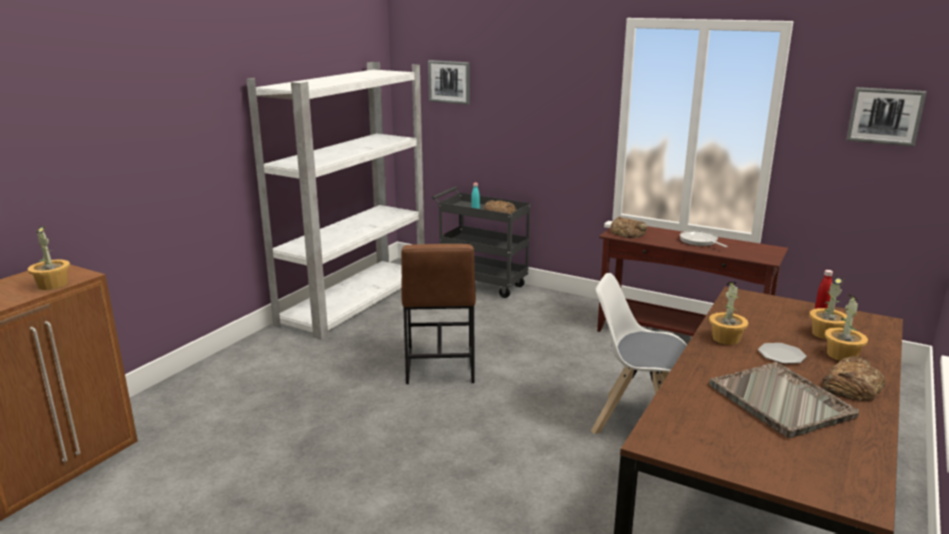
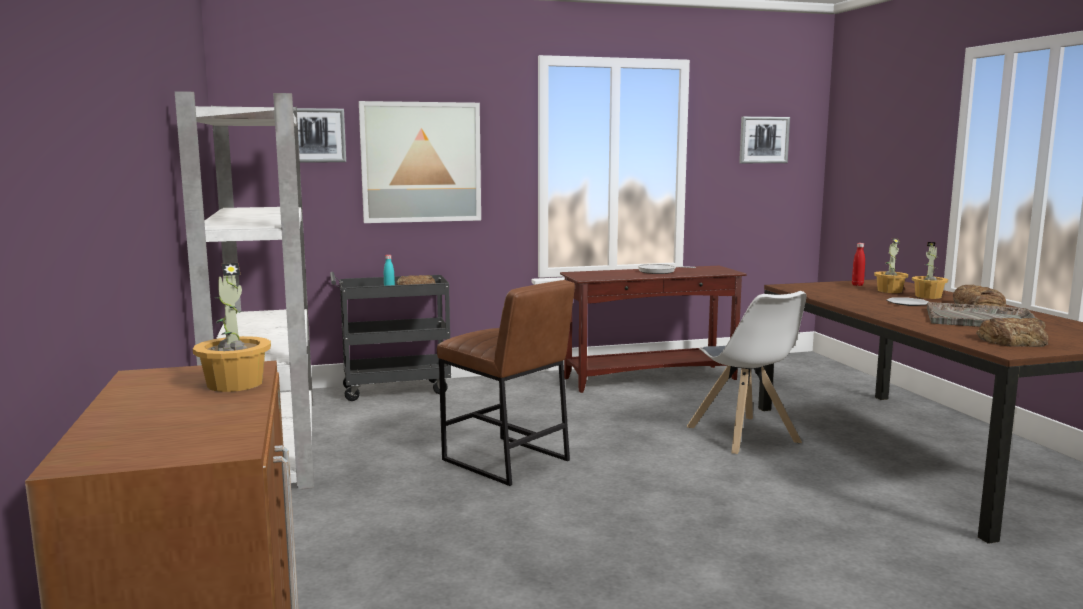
camera: 45 degrees left, 10 degrees down
chair [591,273,687,434] -> chair turned 90 degrees counterclockwise [687,291,807,454]
bread [610,217,647,238] -> bread moved to [976,318,1049,347]
potted plant [709,282,749,345] -> none
none -> picture [359,101,481,223]

